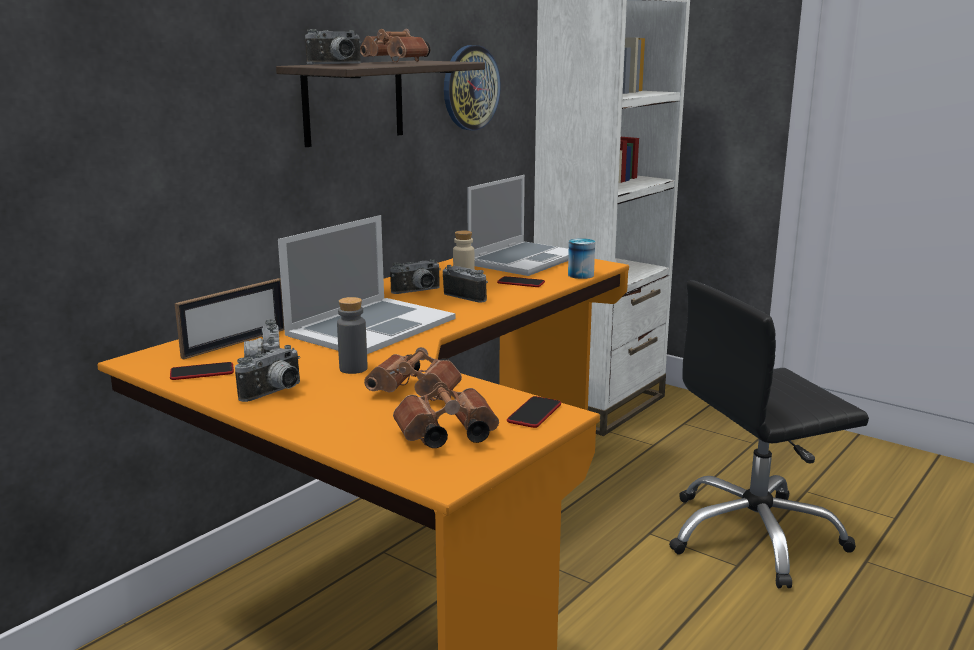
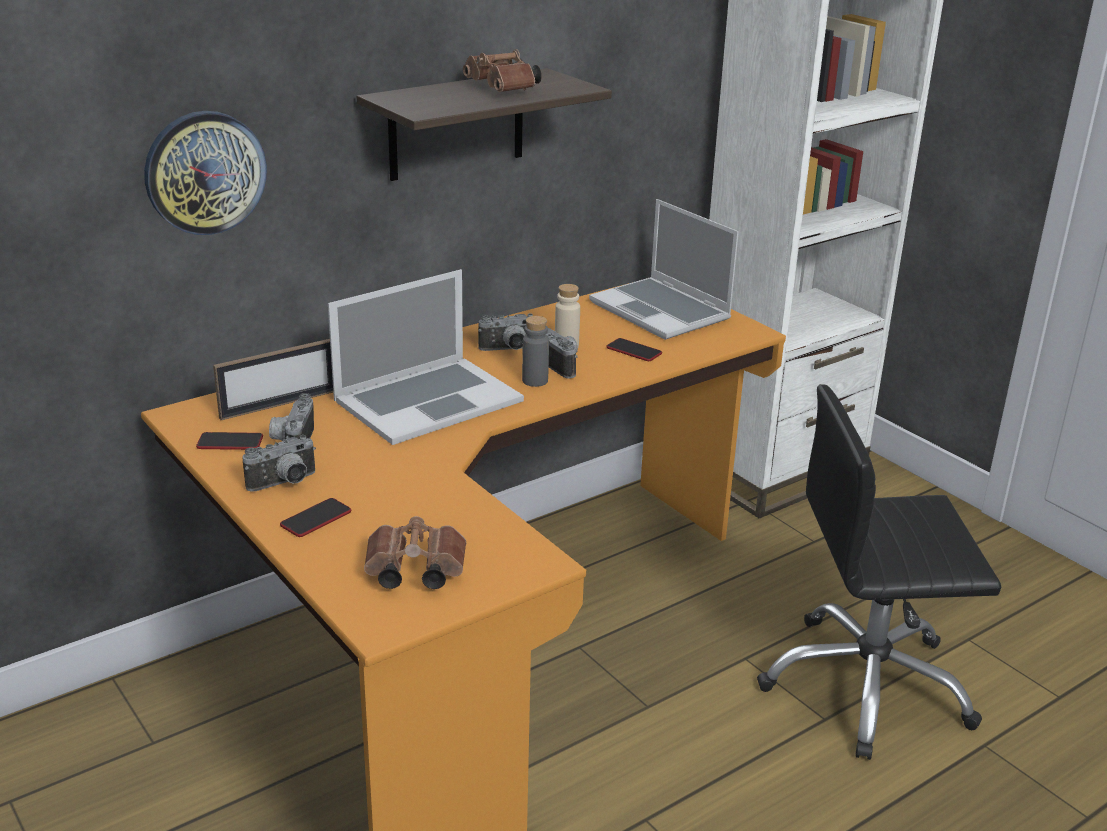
camera: 15 degrees right, 10 degrees up
camera [305,29,362,64] -> none
grey bottle [337,297,367,374] -> grey bottle moved to [522,316,549,387]
brown binoculars [364,347,462,400] -> none
wall clock [444,45,501,131] -> wall clock moved to [144,111,267,235]
laptop [467,175,569,276] -> laptop turned 90 degrees clockwise [589,199,739,340]
phone [507,396,561,428] -> phone moved to [280,498,351,537]
can [568,238,595,279] -> none

